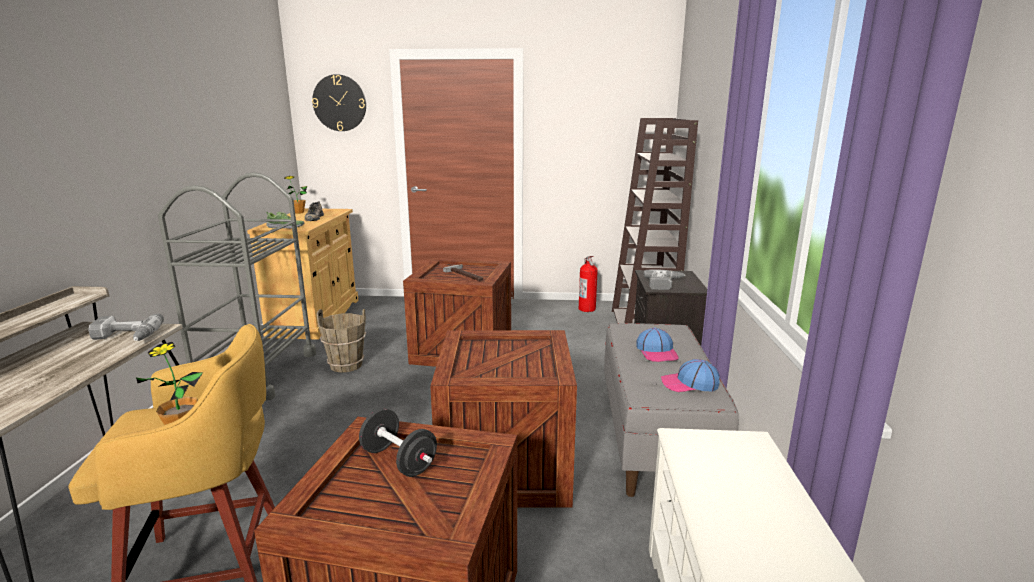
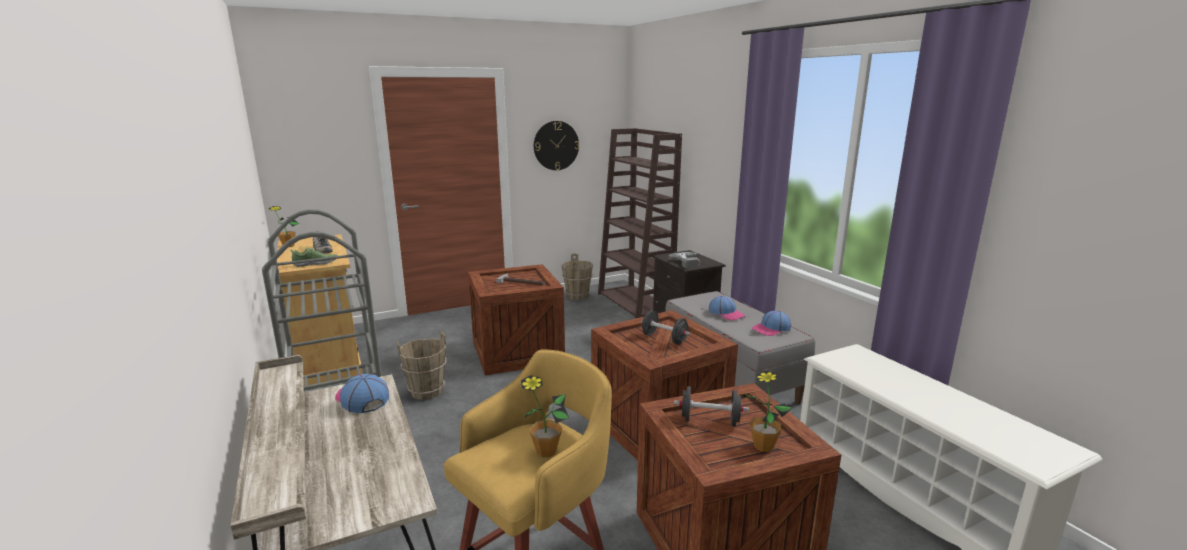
camera: 30 degrees left, 0 degrees up
power drill [88,314,164,341] -> cap [335,374,389,413]
wall clock [312,74,366,131] -> wall clock moved to [534,121,579,170]
fire extinguisher [579,256,598,312] -> brown bucket [562,253,593,300]
none -> black dumbbell [641,310,690,344]
none -> potted plant [744,371,792,452]

